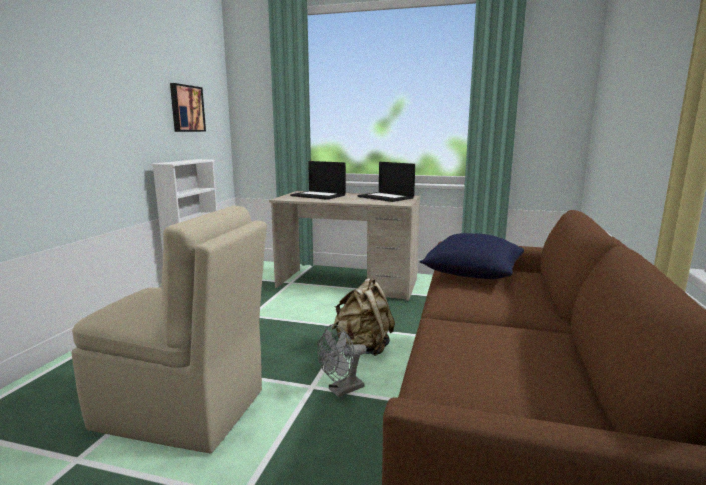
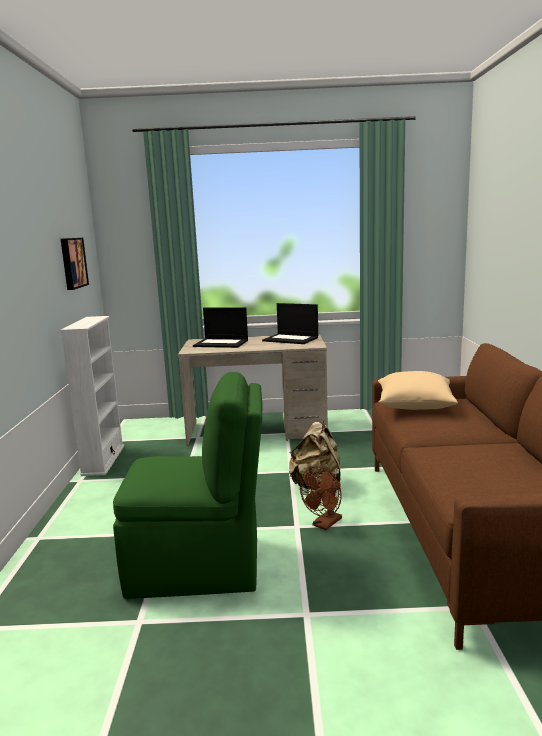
camera: 15 degrees left, 0 degrees up
beige chair [71,206,267,453] -> green chair [113,372,262,599]
grey fan [317,324,367,397] -> brown fan [300,466,342,530]
blue pillow [420,233,524,279] -> beige pillow [378,371,458,410]

